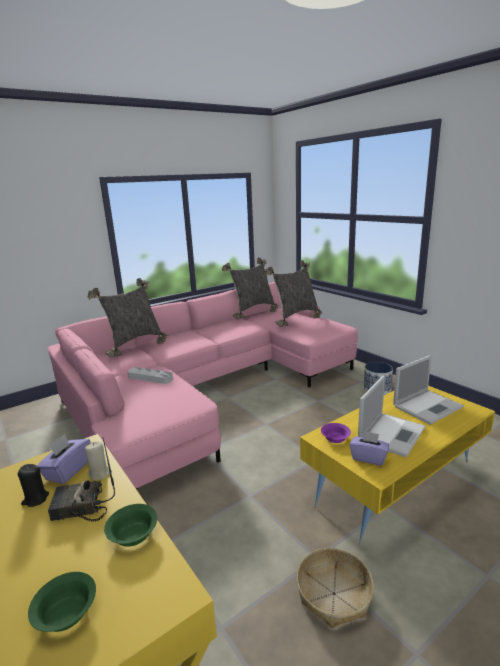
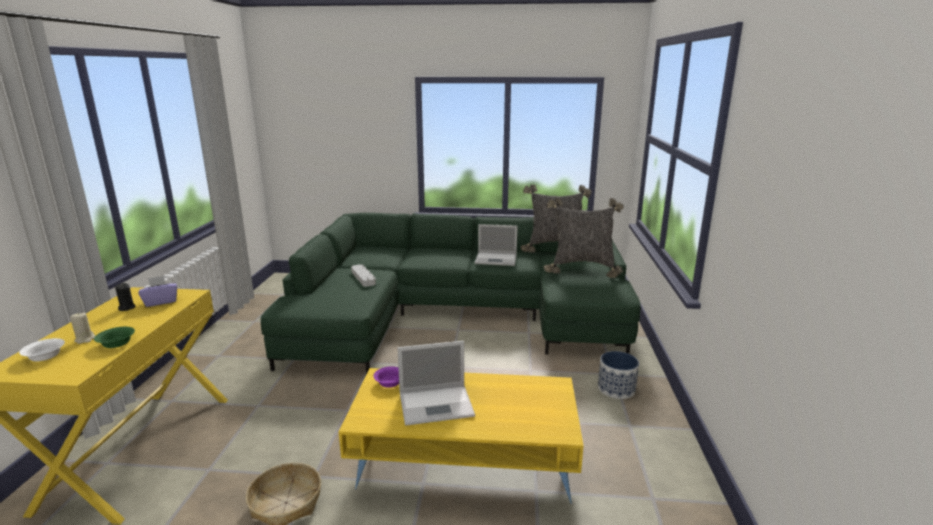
camera: 40 degrees right, 0 degrees up
green bowl [28,572,96,632] -> white bowl [19,338,65,361]
pink sofa [47,282,358,489] -> green sofa [260,213,640,375]
radio [48,437,115,522] -> none
beige candle [85,441,112,480] -> beige candle moved to [70,312,95,344]
pillow [87,278,167,358] -> none
purple tissue box [349,430,389,466] -> none
laptop [393,355,464,425] -> laptop moved to [474,224,518,266]

